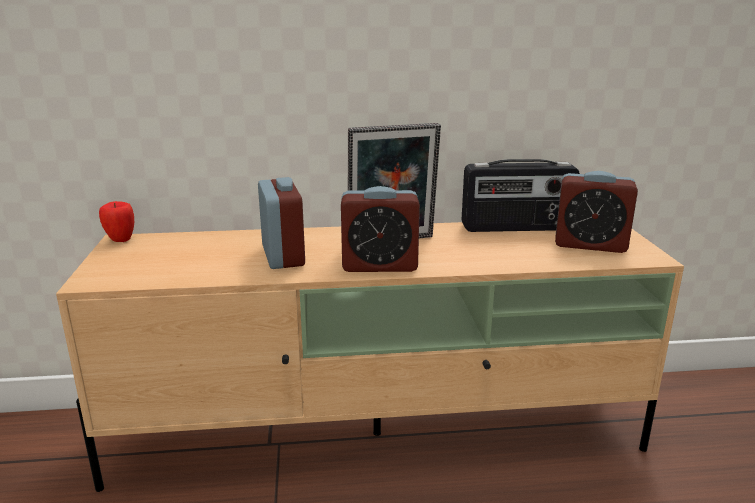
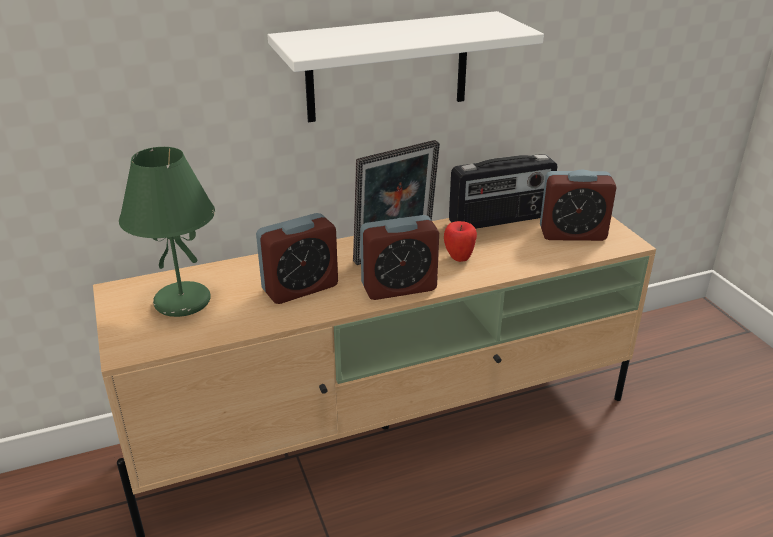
camera: 15 degrees left, 10 degrees up
apple [99,201,134,242] -> apple moved to [444,221,477,262]
alarm clock [258,177,305,269] -> alarm clock turned 90 degrees clockwise [256,213,338,304]
none -> green table lamp [119,147,215,317]
none -> white shelf [267,11,544,122]

